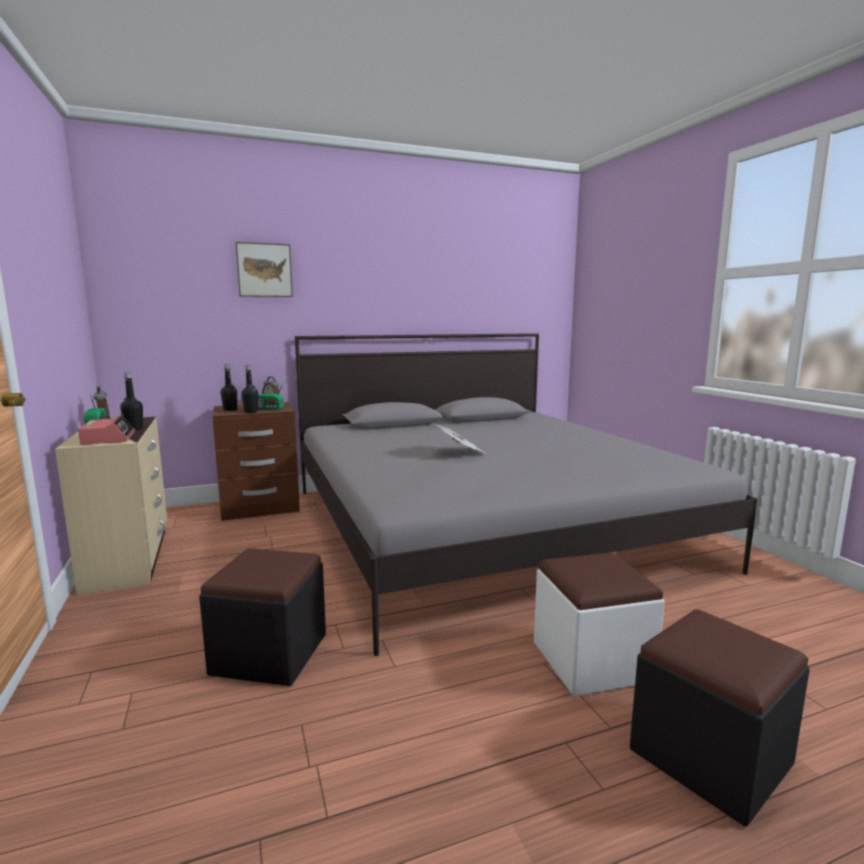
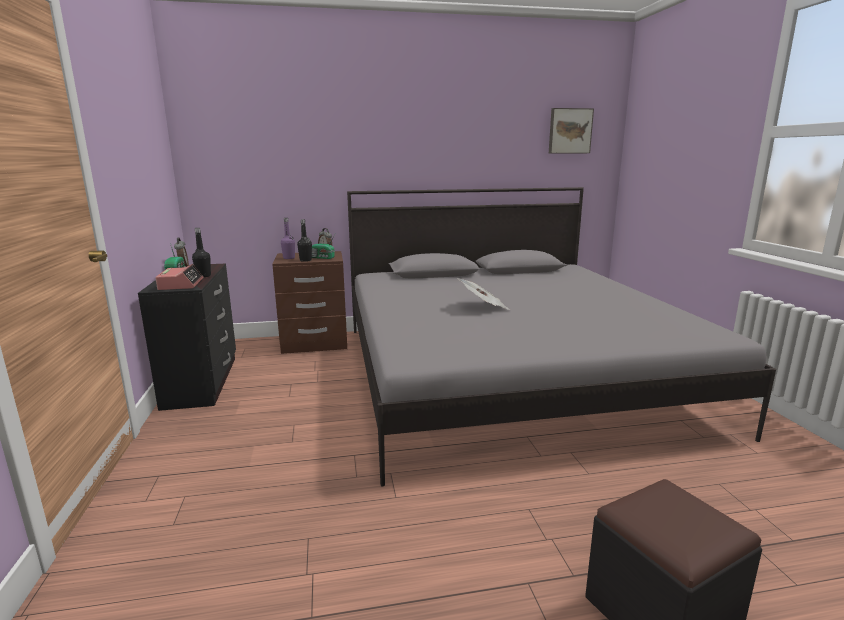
camera: 10 degrees right, 5 degrees up
beige dresser [55,417,167,595] -> black dresser [138,263,236,411]
black ottoman [199,548,326,686] -> none
black bottle [220,364,237,411] -> purple bottle [281,218,295,259]
picture [236,242,293,297] -> picture moved to [549,108,594,154]
white ottoman [534,552,665,696] -> none

